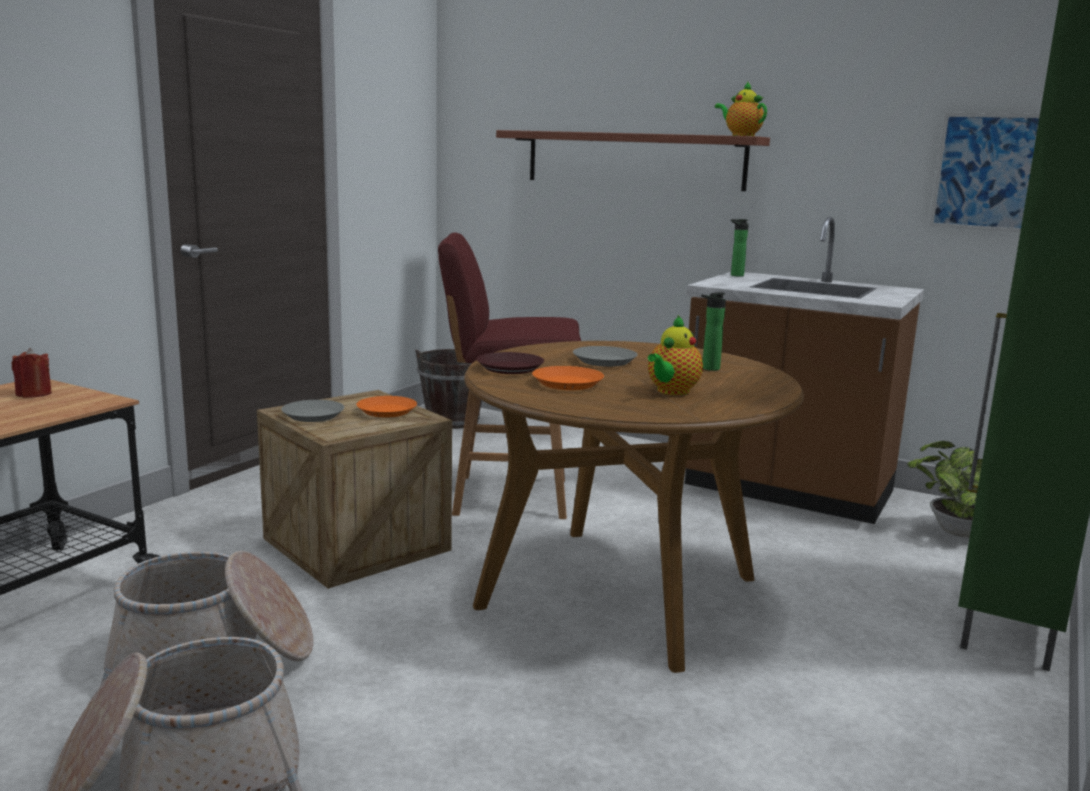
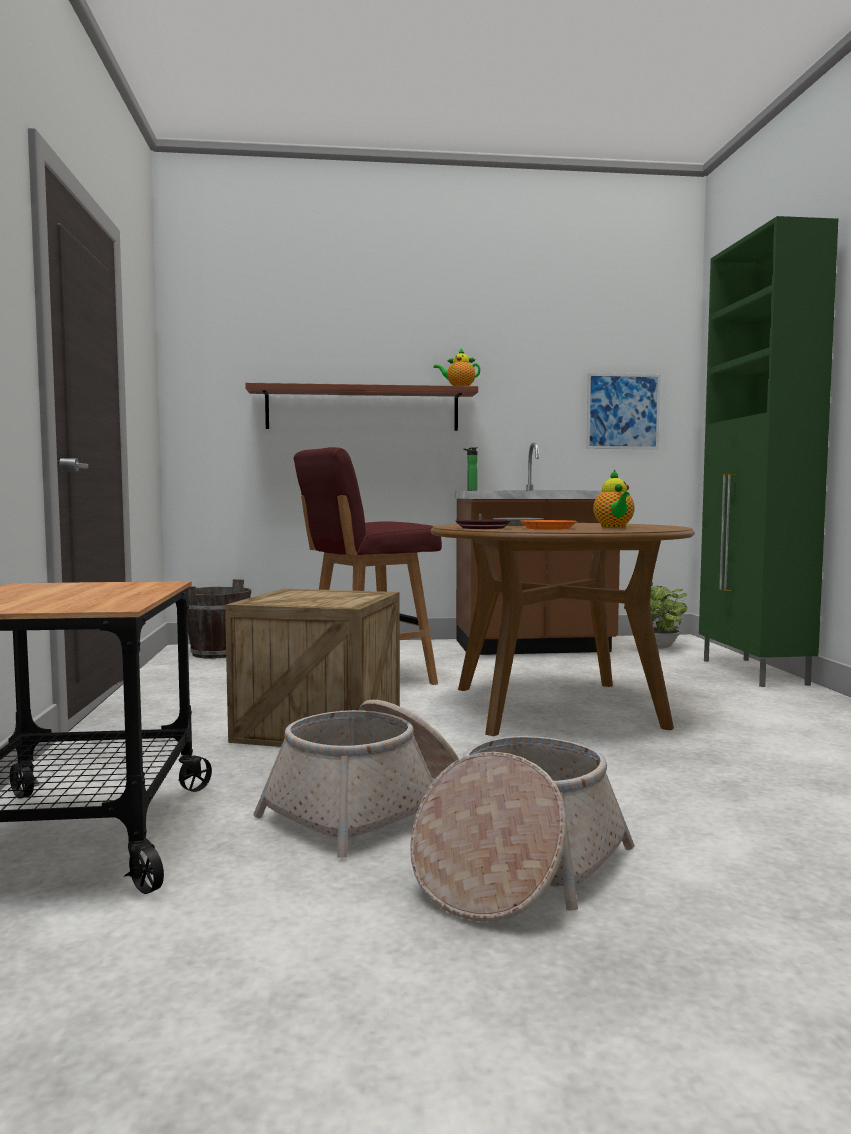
camera: 35 degrees left, 10 degrees down
red candle [12,348,52,398] -> none
grey plate [281,400,344,422] -> none
orange plate [357,396,417,418] -> none
bottle [701,292,726,371] -> none

